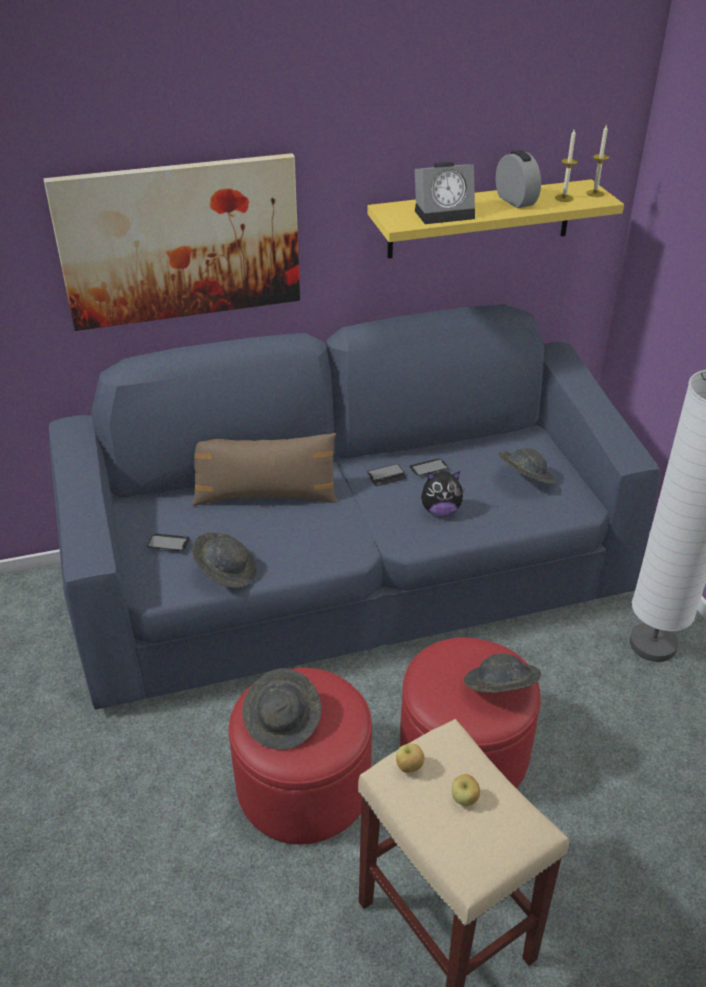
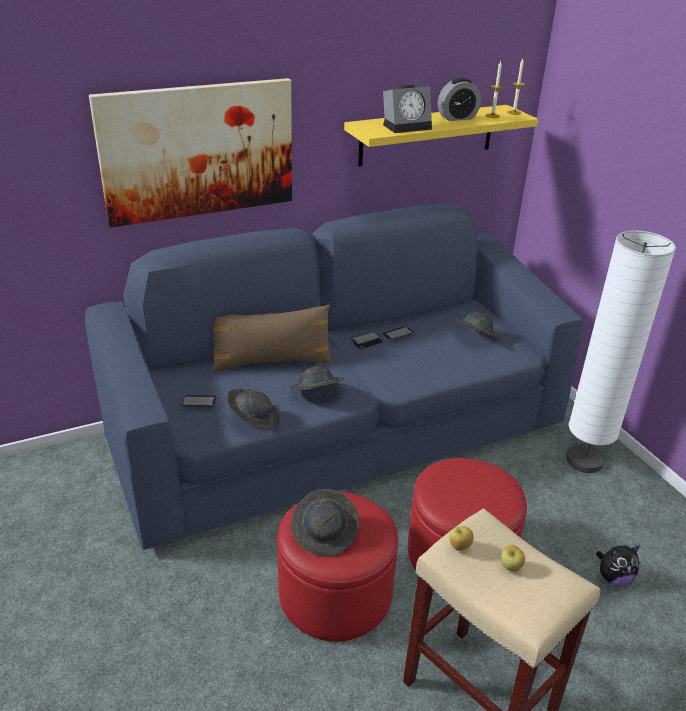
camera: 10 degrees left, 5 degrees down
plush toy [421,471,464,516] -> plush toy moved to [596,545,640,585]
grey hat [464,653,541,692] -> grey hat moved to [289,366,344,391]
alarm clock [496,150,541,208] -> alarm clock turned 105 degrees clockwise [438,78,481,121]

